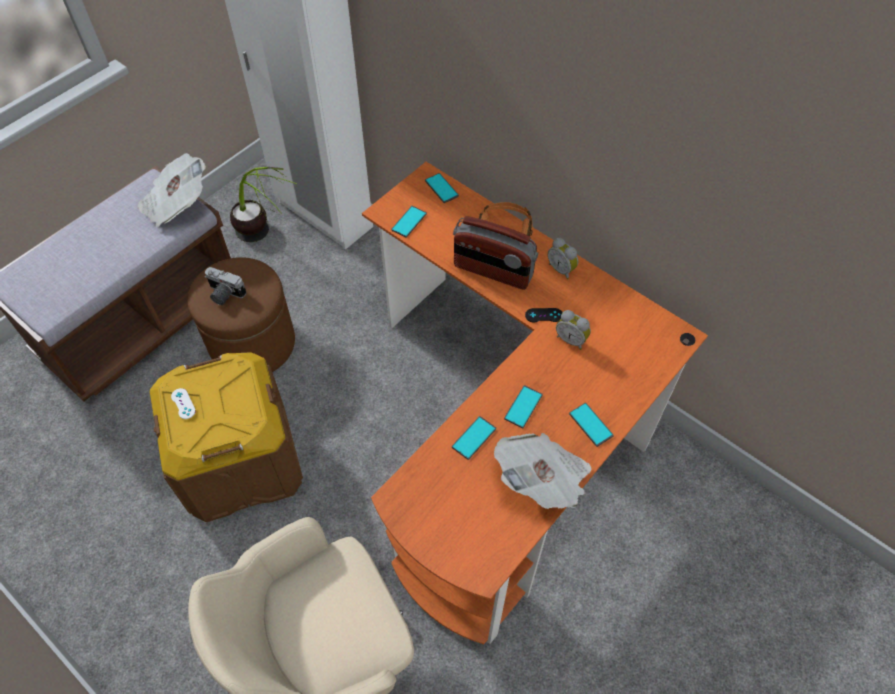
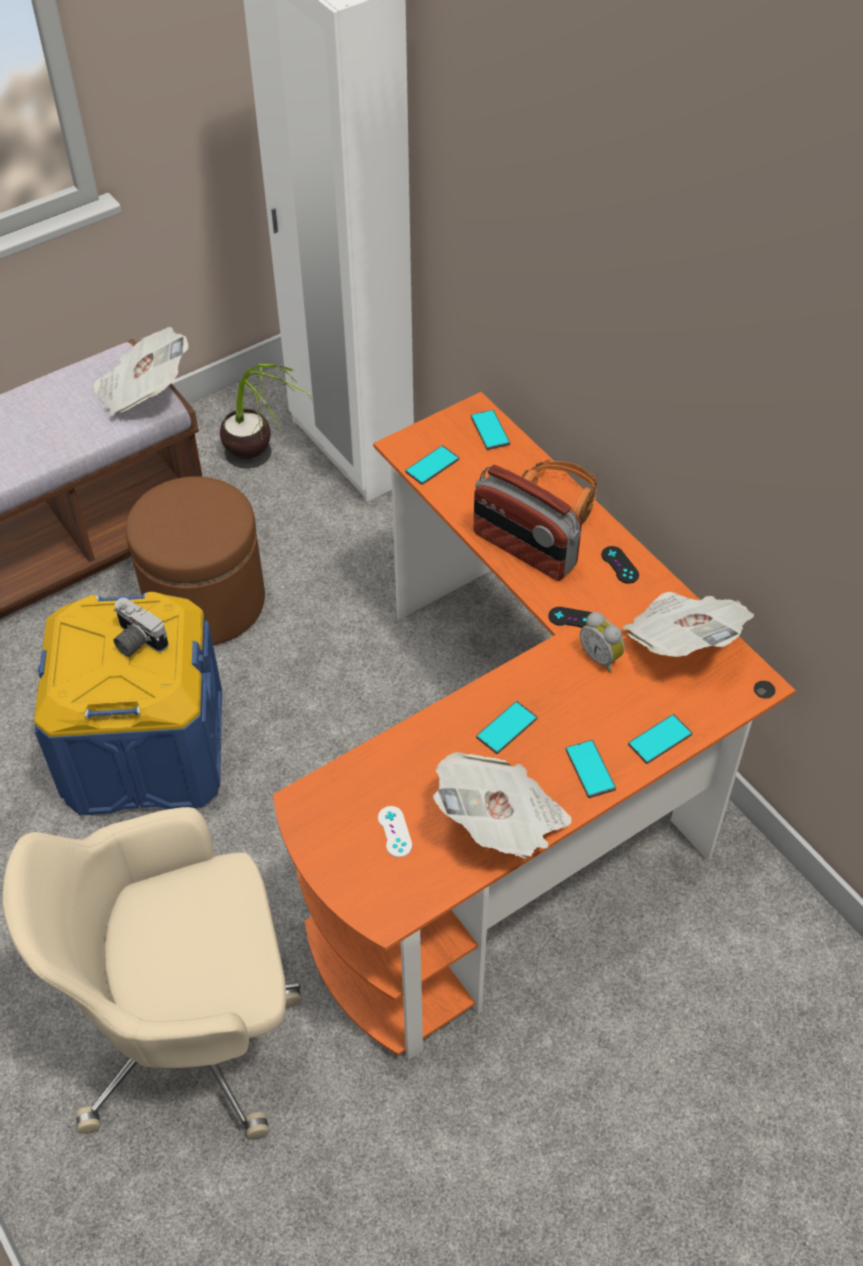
camera: 15 degrees right, 5 degrees down
brown storage box [150,353,303,522] -> blue storage box [34,592,222,816]
white game controller [171,388,196,419] -> white game controller moved to [378,806,412,857]
camera [205,267,246,305] -> camera moved to [113,598,169,657]
phone [452,416,496,460] -> phone moved to [628,714,693,764]
alarm clock [548,238,578,280] -> black game controller [601,546,639,584]
none -> newspaper [622,592,754,657]

